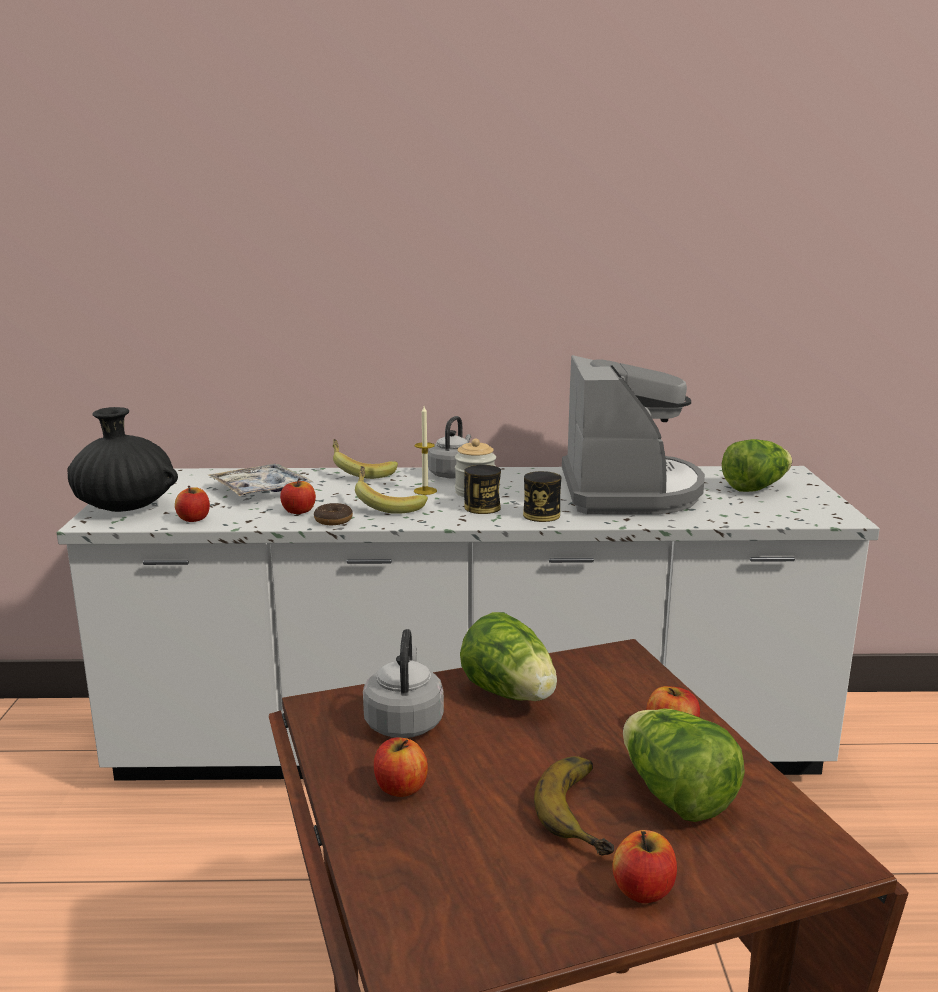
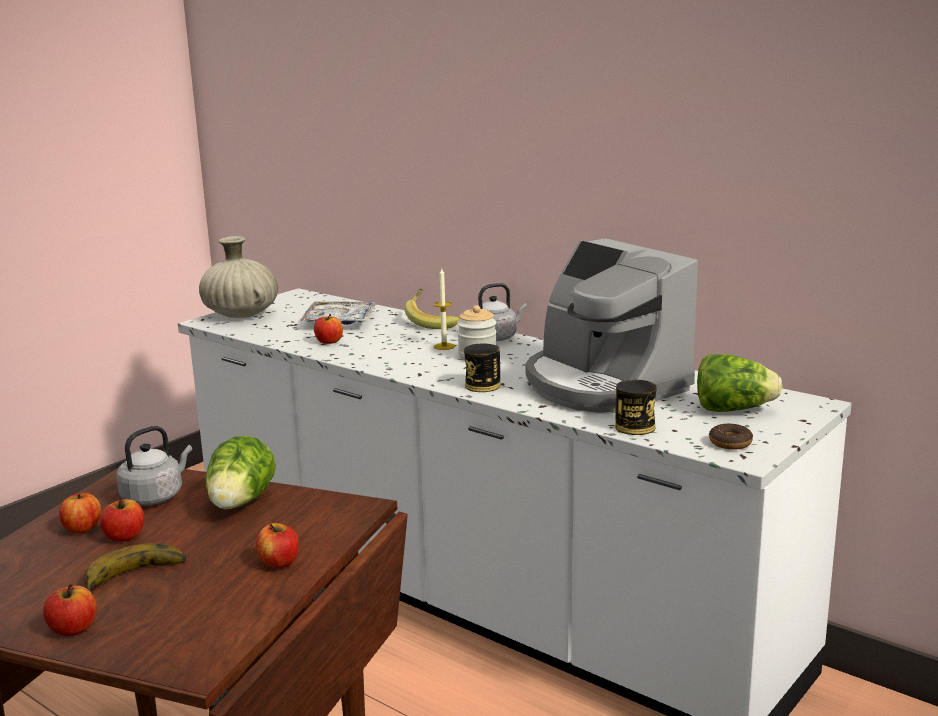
camera: 40 degrees right, 0 degrees up
black vase [67,407,178,512] -> beige vase [199,236,278,318]
apple [175,486,210,522] -> apple moved to [100,498,144,542]
donut [314,503,353,525] -> donut moved to [709,423,753,450]
banana [355,466,428,514] -> none
can [464,465,501,514] -> can moved to [615,380,657,435]
coffee machine [562,355,705,514] -> coffee machine turned 105 degrees clockwise [525,238,698,413]
lettuce [623,708,745,822] -> none

